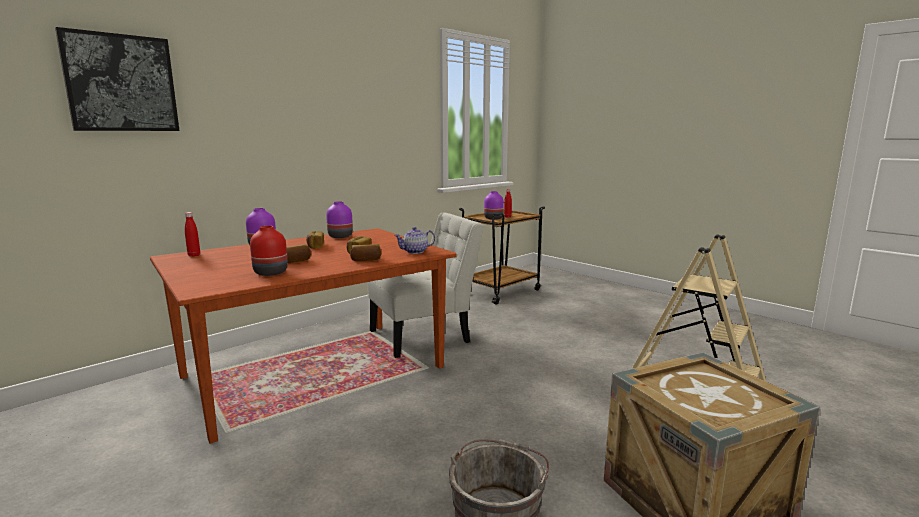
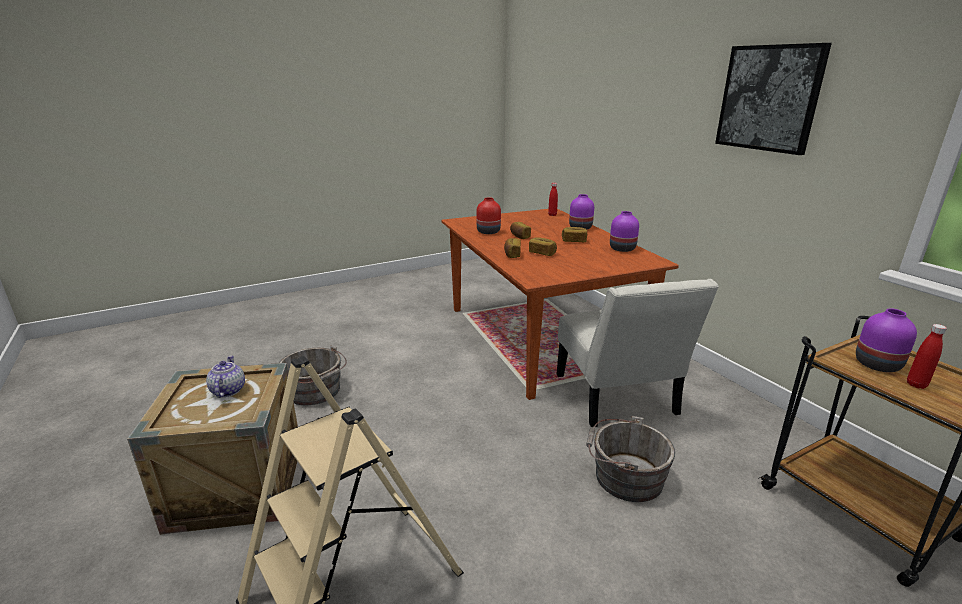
camera: 105 degrees right, 10 degrees up
picture [55,27,180,131] -> picture moved to [715,43,832,155]
teapot [394,227,435,254] -> teapot moved to [206,355,245,398]
none -> grey bucket [586,416,675,502]

